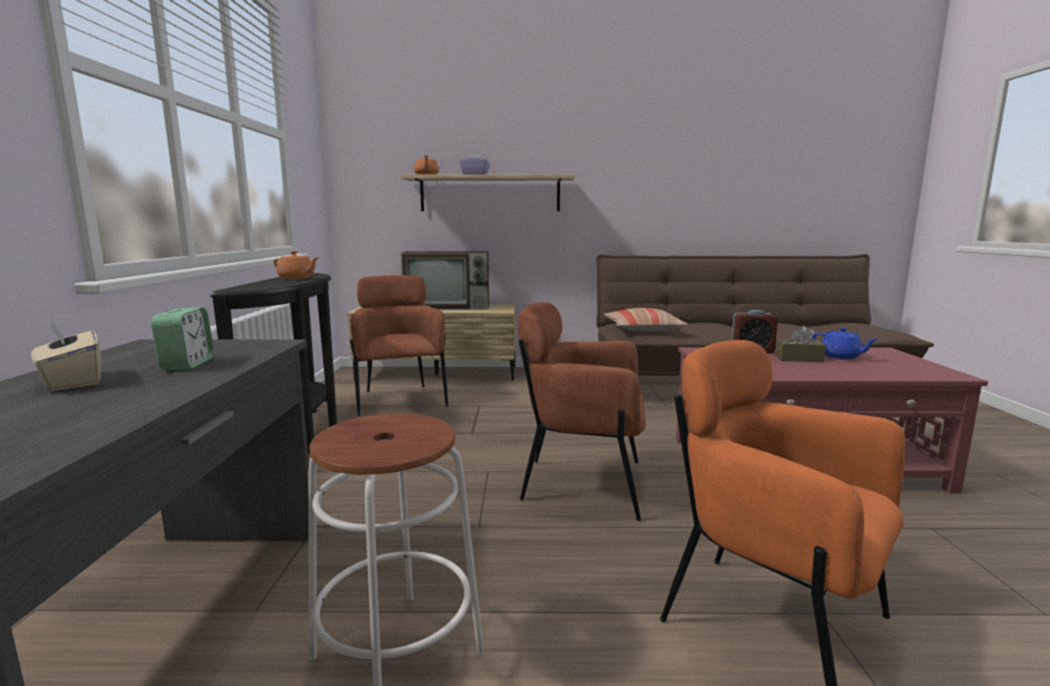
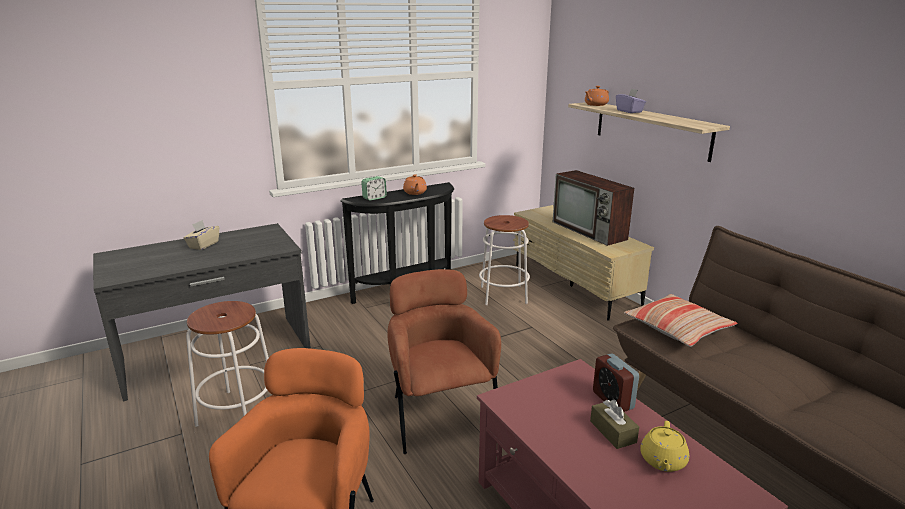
camera: 60 degrees right, 10 degrees up
alarm clock [151,307,214,370] -> alarm clock moved to [361,176,387,201]
brown armchair [350,275,449,416] -> white stool [479,215,530,305]
blue teapot [813,328,878,359] -> yellow teapot [640,421,689,472]

